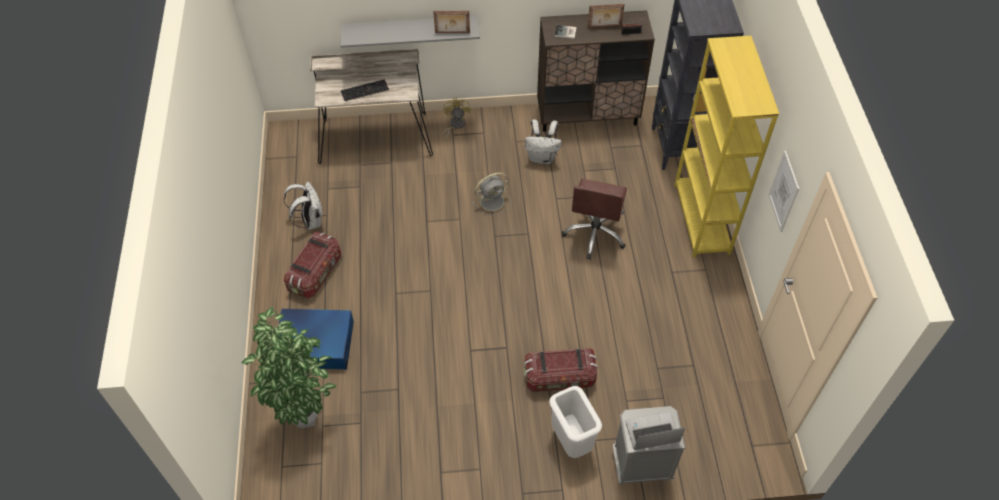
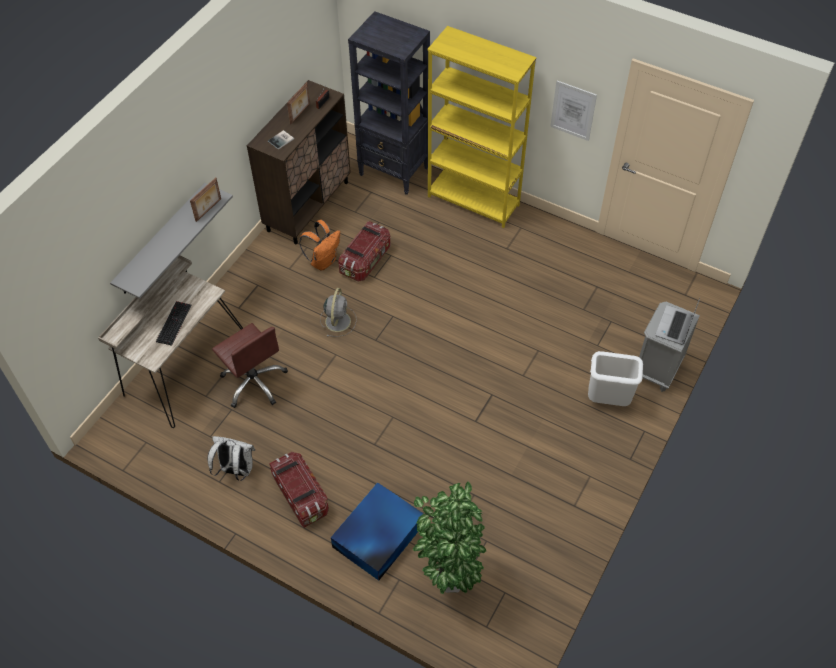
camera: 55 degrees left, 0 degrees up
yellow fan [442,97,471,142] -> none
storage box [524,348,598,392] -> storage box moved to [338,221,391,282]
white backpack [525,119,562,164] -> orange backpack [299,220,340,271]
brown office chair [562,179,627,259] -> brown office chair moved to [212,323,288,408]

